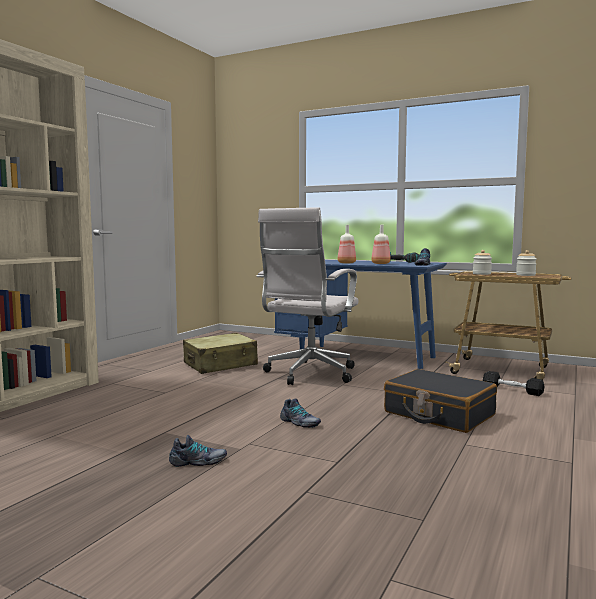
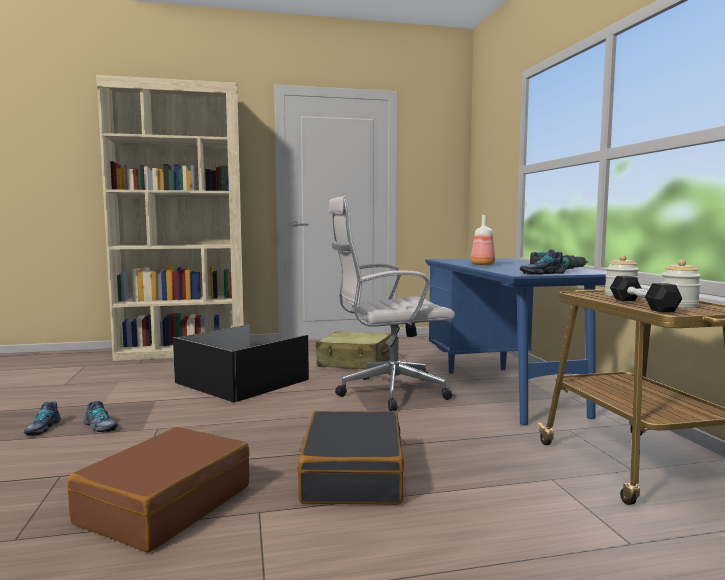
camera: 50 degrees right, 0 degrees up
shoe [280,399,321,428] -> shoe moved to [24,401,61,436]
bottle [371,225,391,264] -> none
black dumbbell [483,371,544,396] -> black dumbbell moved to [610,276,682,312]
none -> brown suitcase [68,427,250,552]
none -> black storage box [173,325,309,403]

